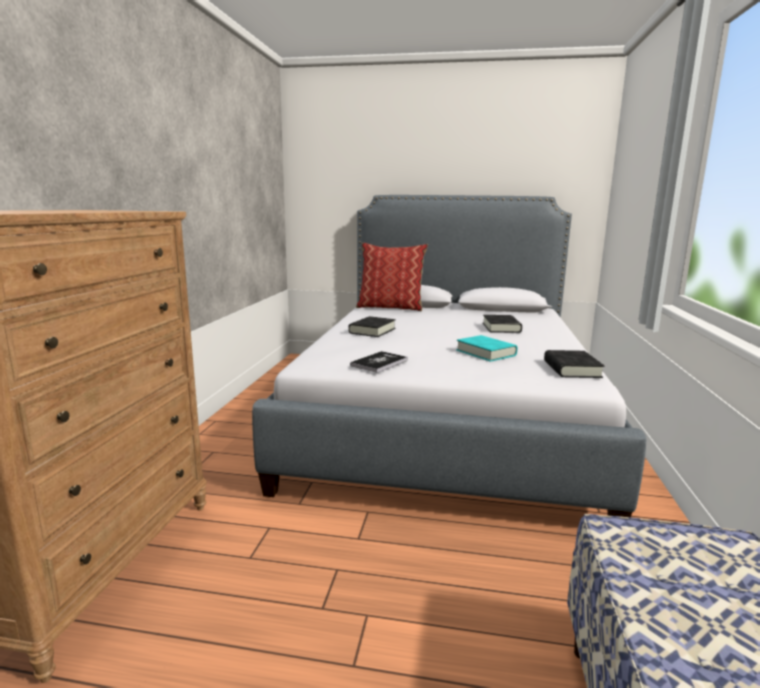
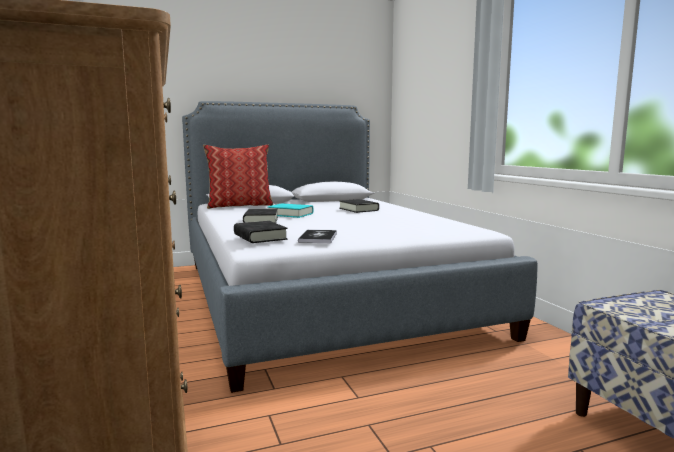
camera: 30 degrees left, 5 degrees down
turquoise book [456,335,518,362] -> turquoise book moved to [268,203,313,218]
black book [544,350,604,378] -> black book moved to [234,221,288,243]

